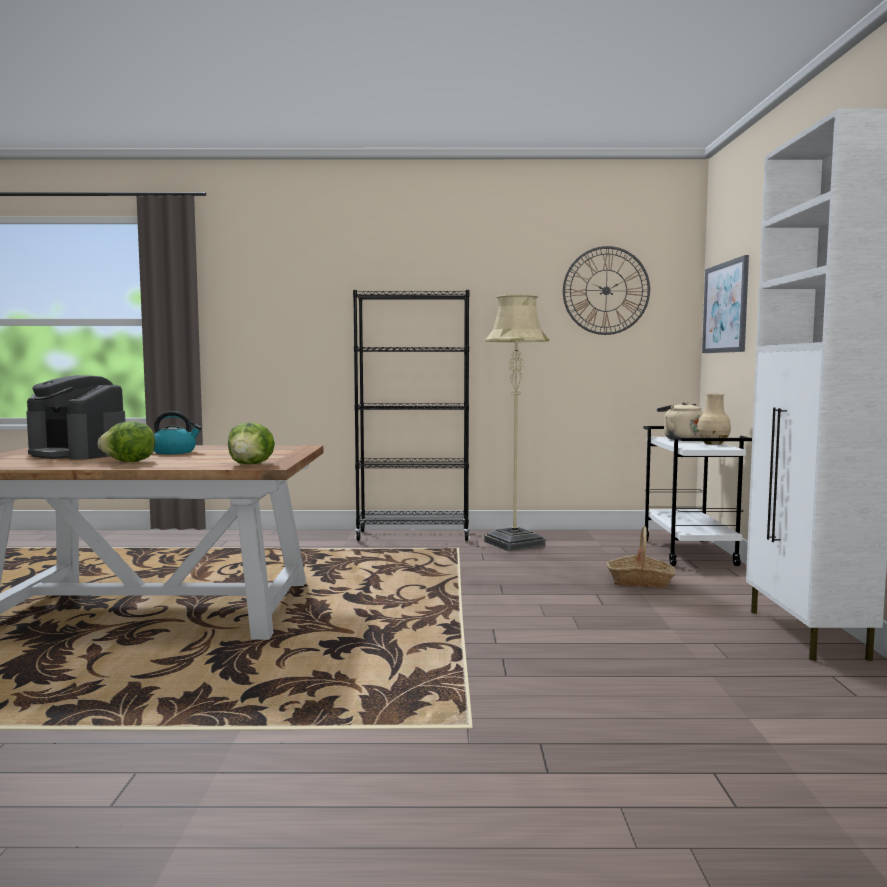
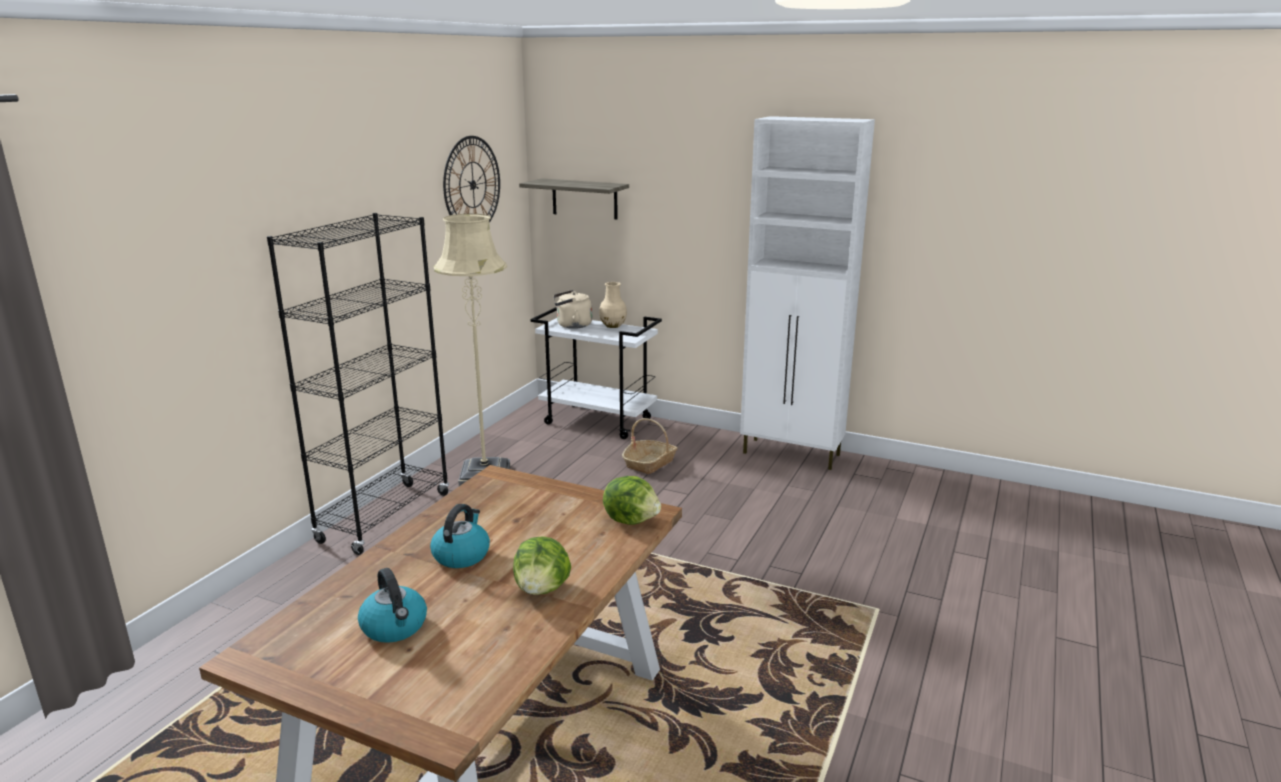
camera: 65 degrees left, 15 degrees up
coffee machine [26,375,126,460] -> kettle [358,568,427,643]
picture [702,255,749,353] -> shelf [519,178,629,219]

